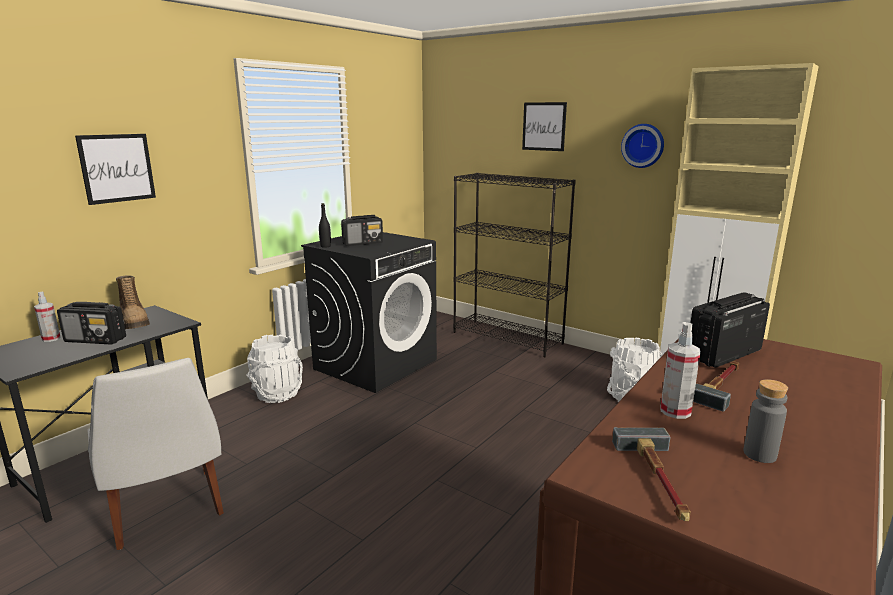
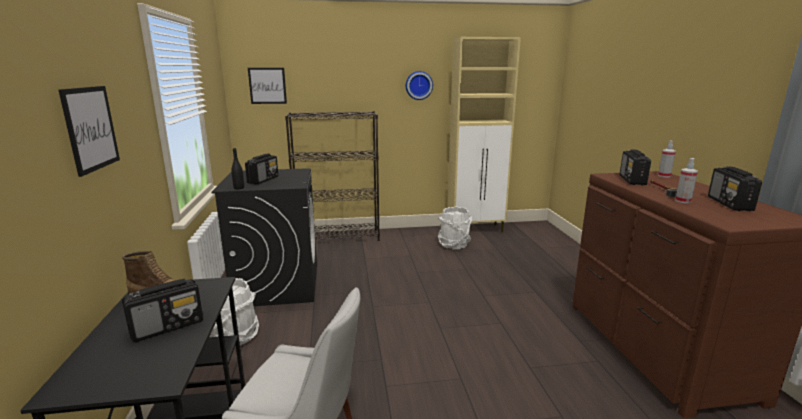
camera: 45 degrees left, 0 degrees up
spray bottle [34,292,61,342] -> spray bottle moved to [658,140,676,178]
picture [522,102,567,151] -> picture moved to [248,68,287,104]
hammer [612,427,691,521] -> none
grey bottle [743,379,788,463] -> radio [708,166,762,211]

